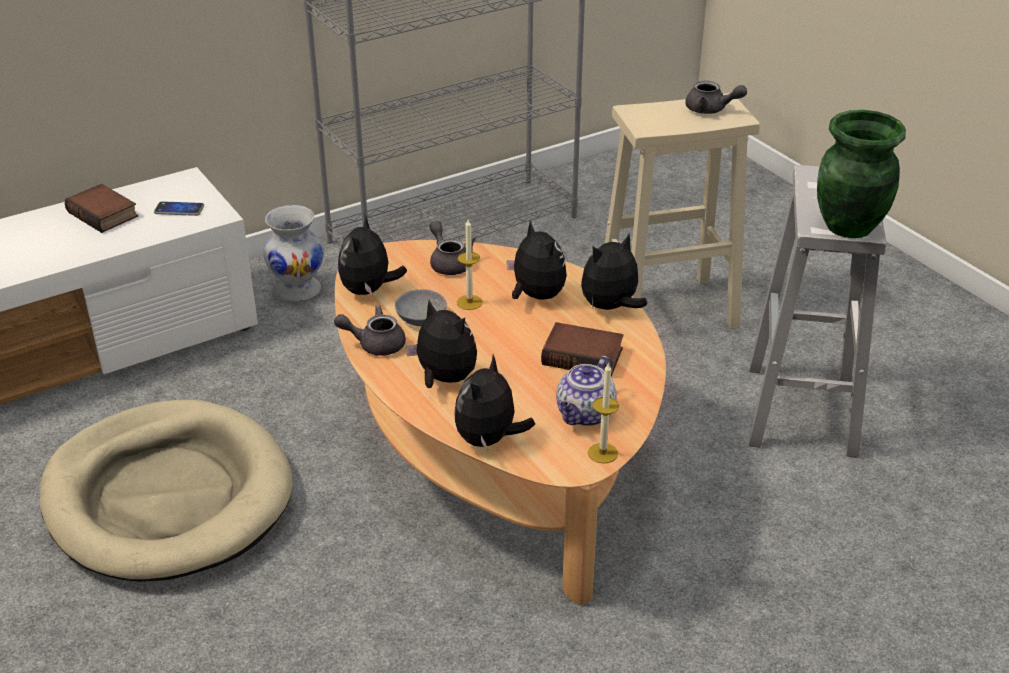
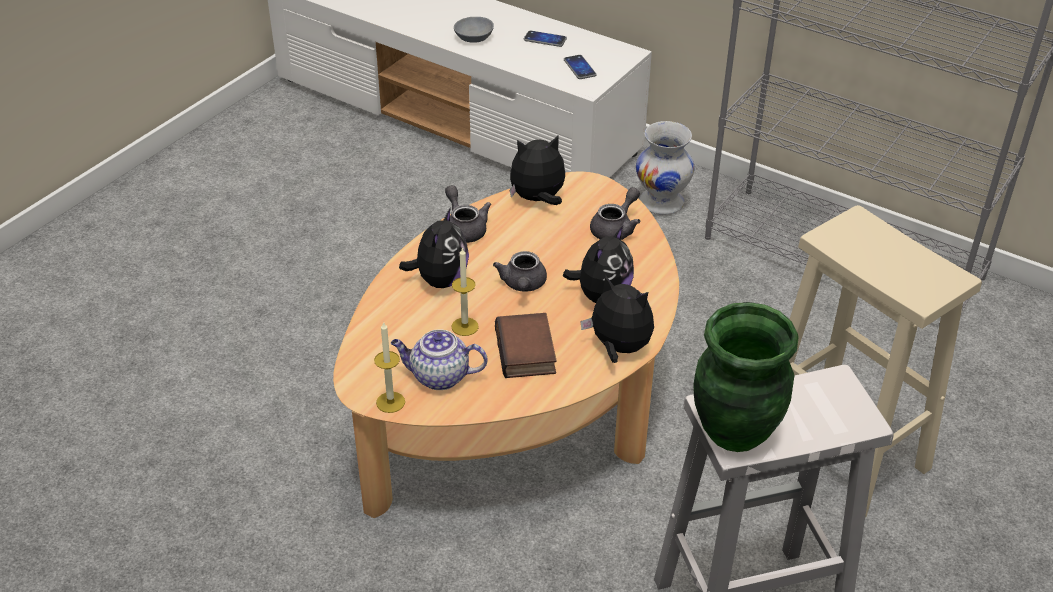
camera: 65 degrees right, 5 degrees up
beige dog bed [40,399,293,582] -> none
book [65,184,138,233] -> phone [524,31,567,47]
grey bowl [395,289,447,326] -> grey bowl moved to [454,17,494,43]
plush toy [454,354,535,452] -> none
candle [457,219,483,310] -> candle moved to [452,247,479,336]
grey teapot [685,81,747,114] -> grey teapot moved to [493,251,547,292]

